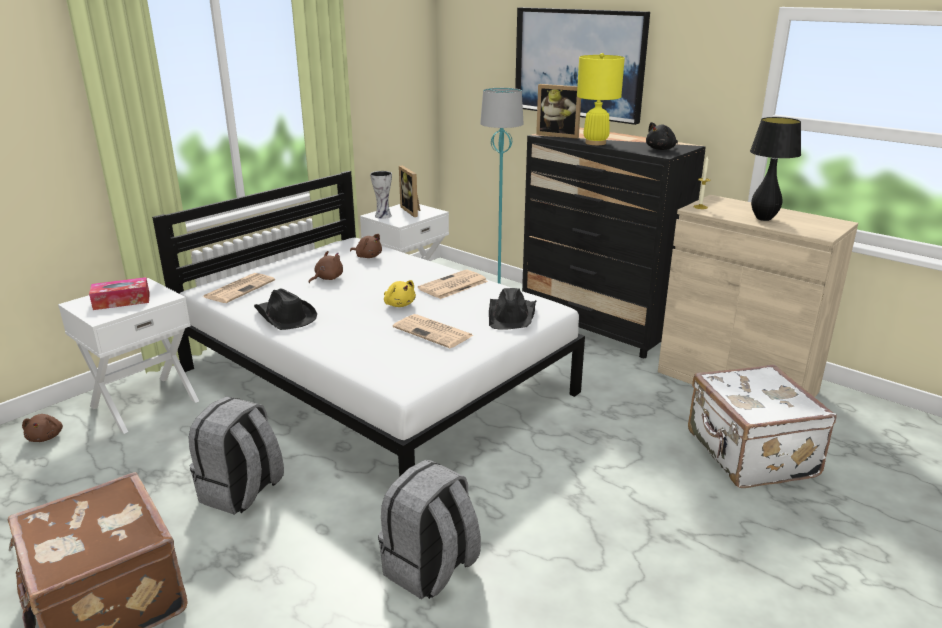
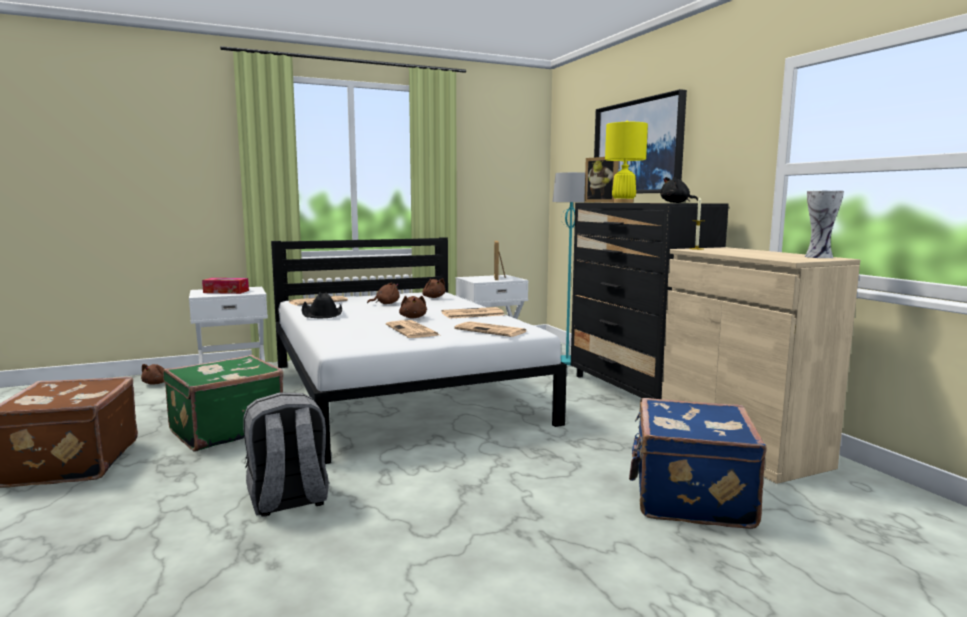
camera: 25 degrees right, 15 degrees down
grey backpack [189,396,284,515] -> green suitcase [163,355,283,451]
vase [370,171,392,219] -> vase moved to [805,191,844,258]
yellow plush toy [384,280,416,307] -> brown plush toy [399,296,427,318]
black hat [489,288,537,330] -> newspaper [454,321,528,337]
white suitcase [688,365,836,488] -> blue suitcase [629,398,767,529]
black table lamp [750,117,801,221] -> none

